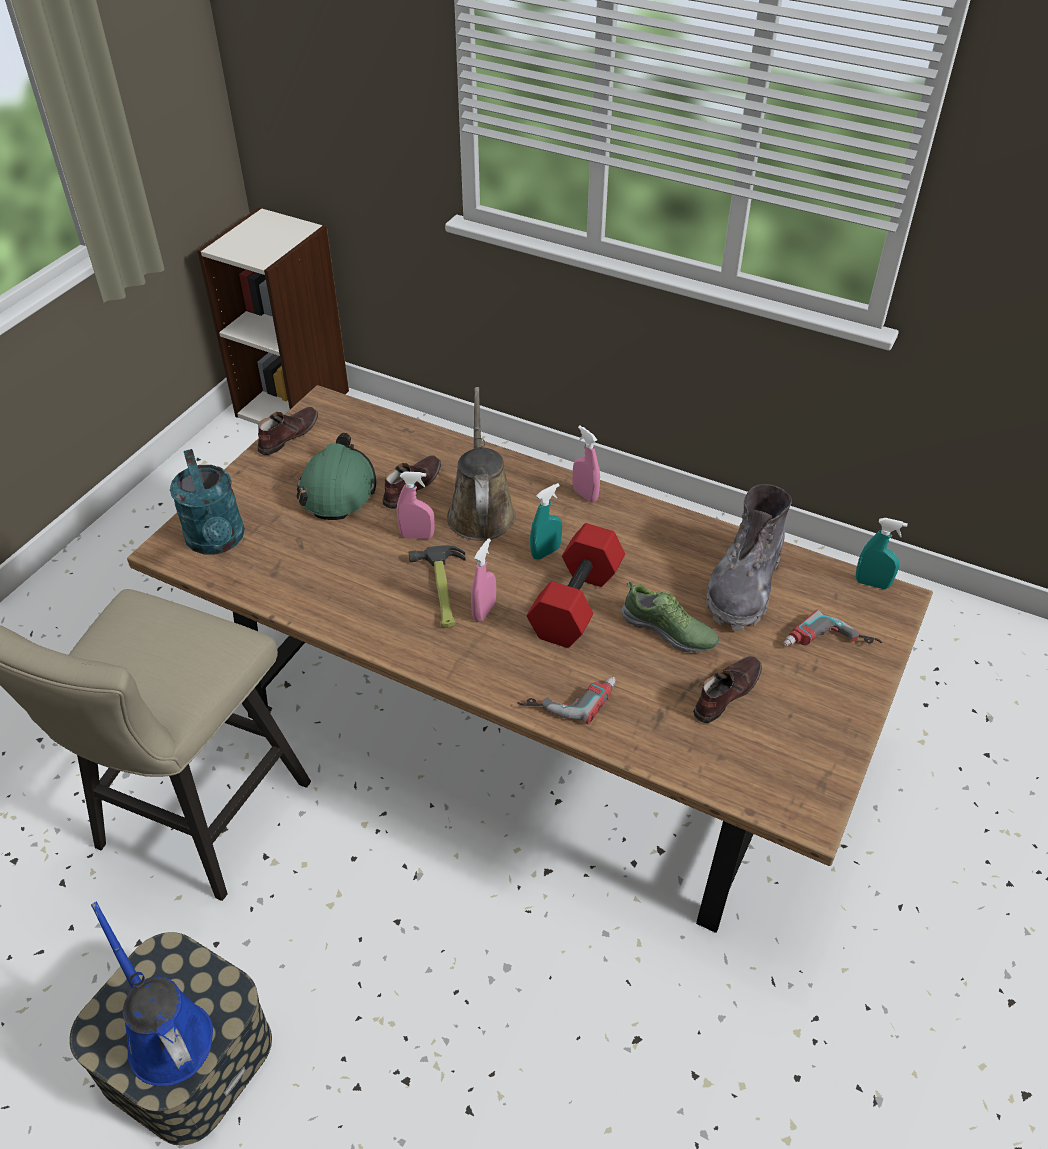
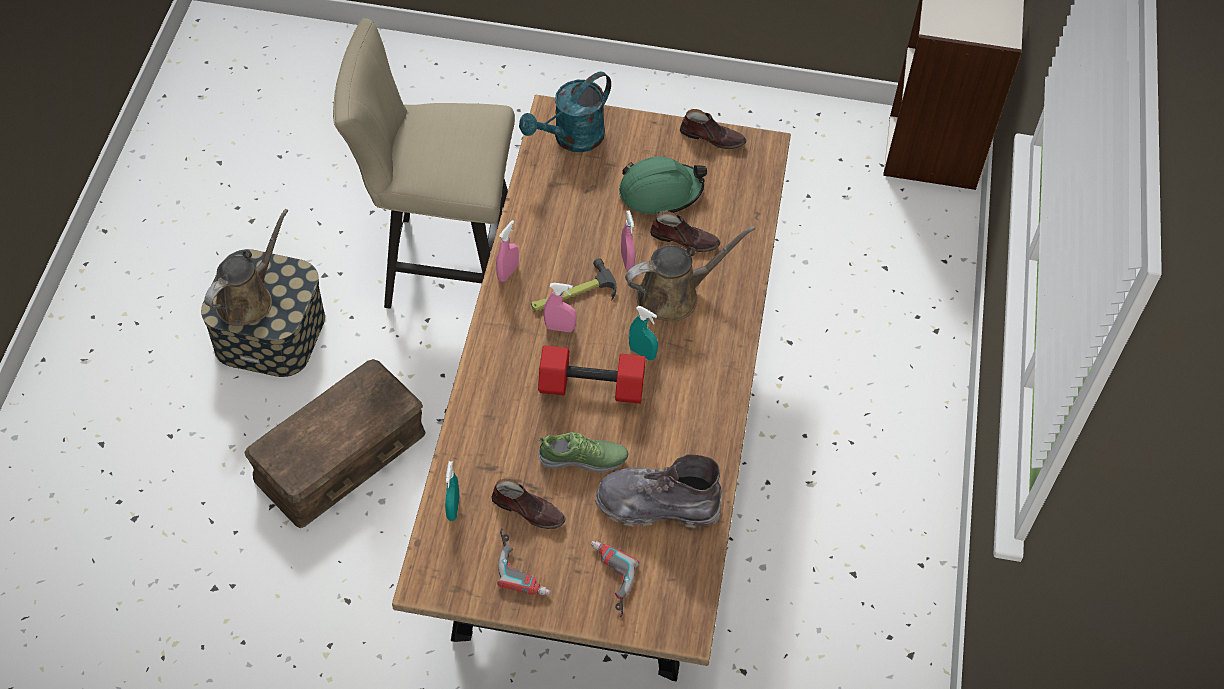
camera: 70 degrees right, 10 degrees up
blue watering can [91,901,213,1086] -> brown watering can [204,209,289,326]
power drill [518,677,616,724] -> power drill moved to [497,528,551,595]
pink spray bottle [573,425,600,503] -> pink spray bottle moved to [496,220,519,282]
shoe [622,581,719,653] -> shoe turned 105 degrees counterclockwise [538,432,628,473]
turquoise spray bottle [856,518,908,589] -> turquoise spray bottle moved to [445,461,460,521]
none -> brown storage box [245,359,426,528]

